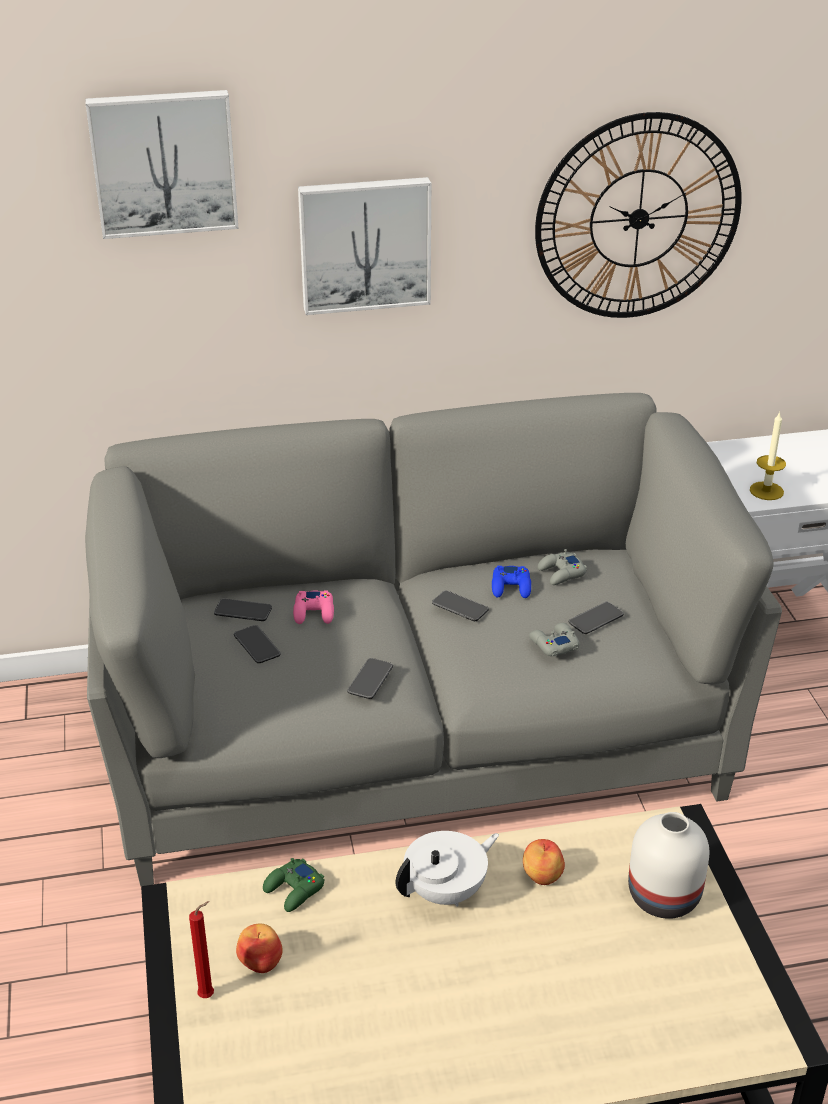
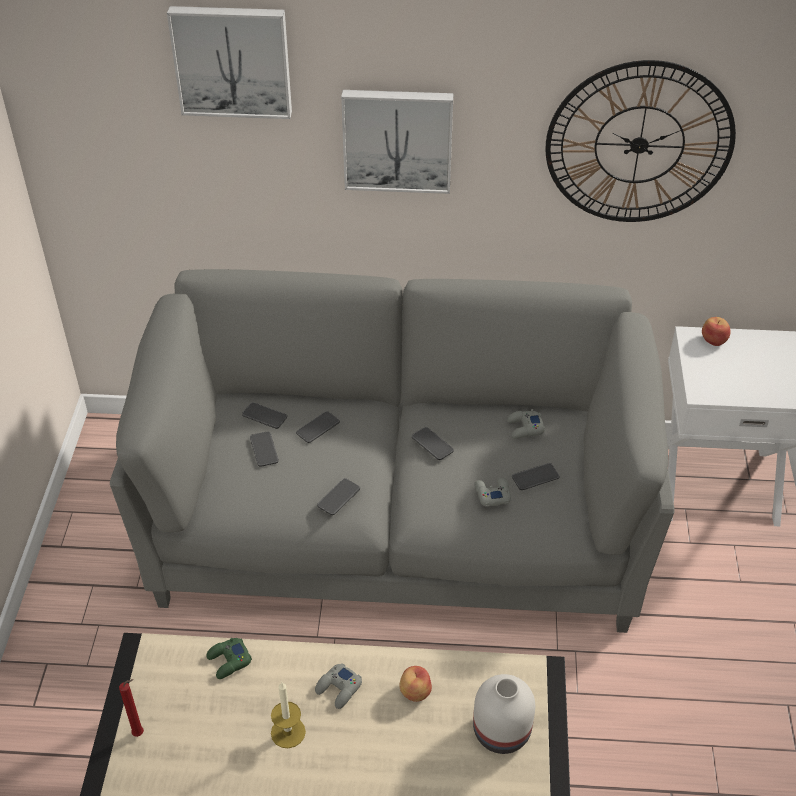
camera: 15 degrees right, 10 degrees up
apple [236,924,283,973] -> apple moved to [702,317,730,346]
pink game controller [293,590,334,624] -> phone [296,411,340,443]
white teapot [396,831,499,906] -> grey game controller [315,663,362,709]
blue game controller [492,565,531,598] -> none
candle [750,412,786,500] -> candle moved to [271,682,306,748]

